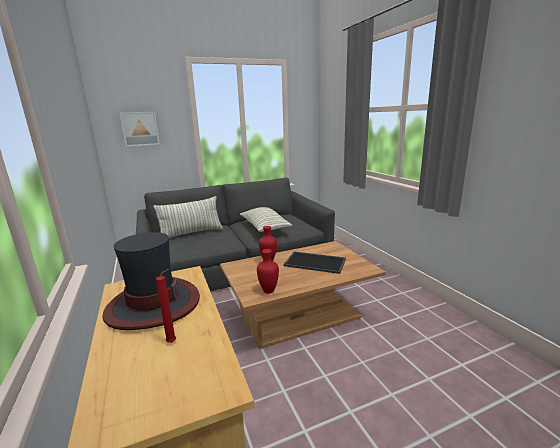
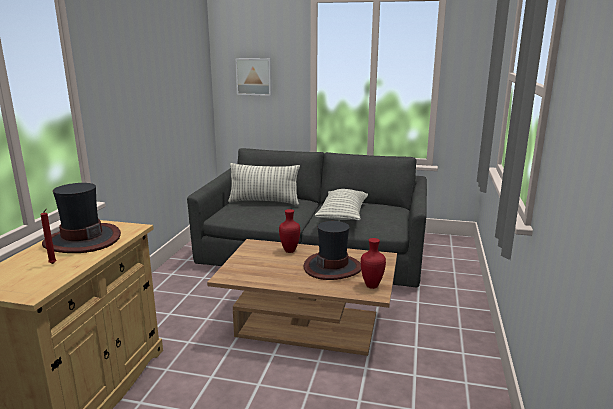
camera: 35 degrees right, 0 degrees up
red vase [257,249,279,294] -> red vase moved to [361,238,386,289]
tray [283,251,346,274] -> hat [303,221,361,280]

